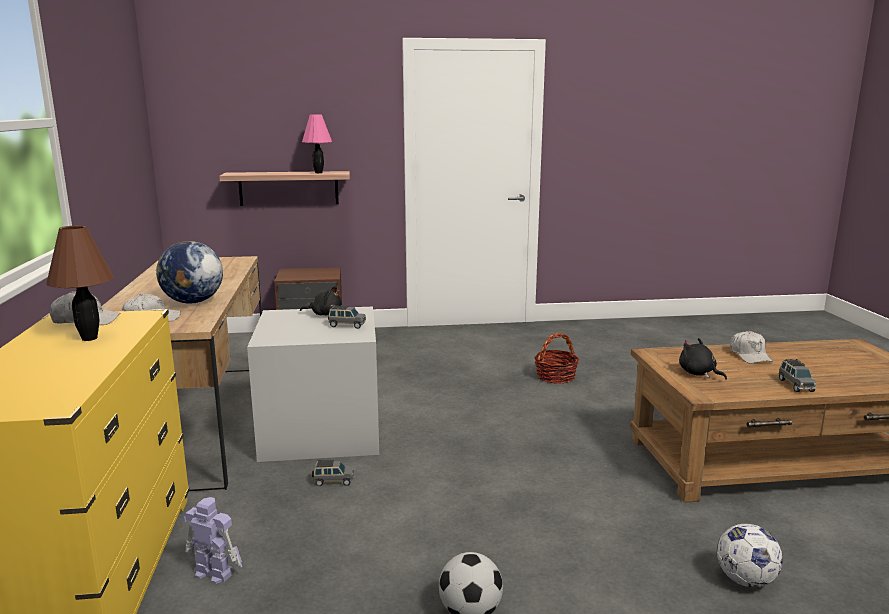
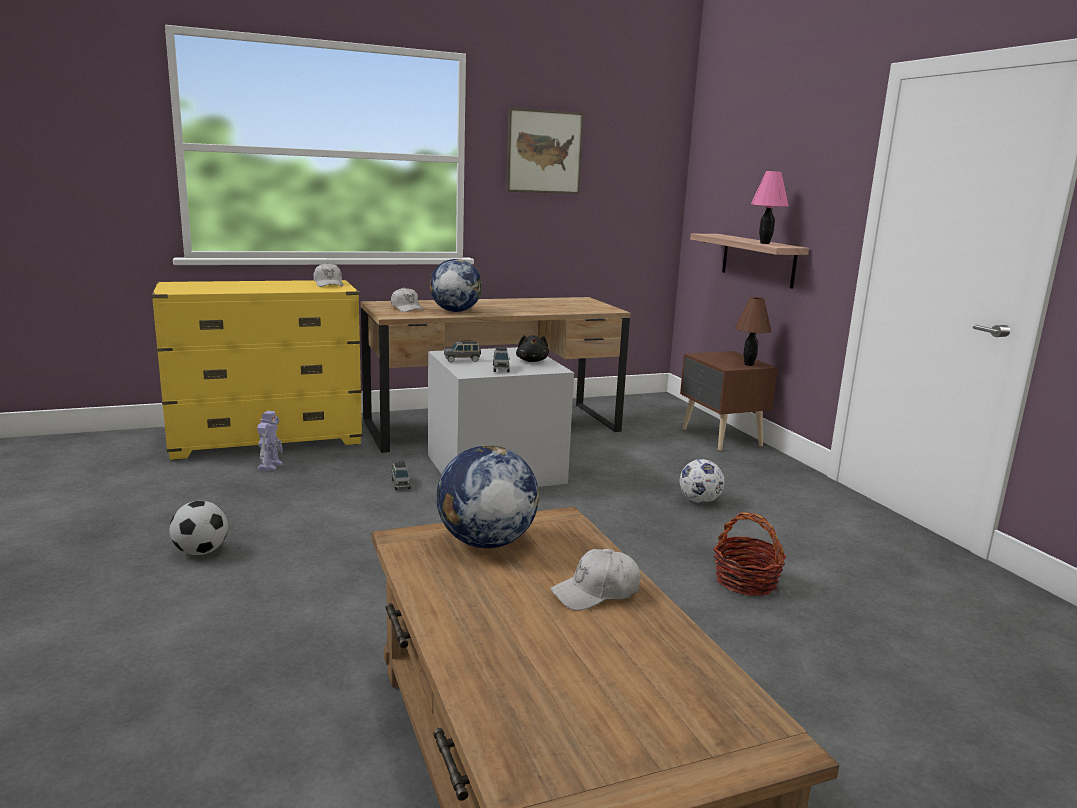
camera: 75 degrees right, 0 degrees up
brown table lamp [46,225,114,341] -> brown table lamp moved to [735,297,772,366]
black plush toy [679,338,727,380] -> globe [436,445,539,548]
football [717,524,783,588] -> football moved to [680,459,724,504]
grey toy car [779,359,816,392] -> grey toy car moved to [444,340,481,362]
none -> picture [506,108,584,194]

